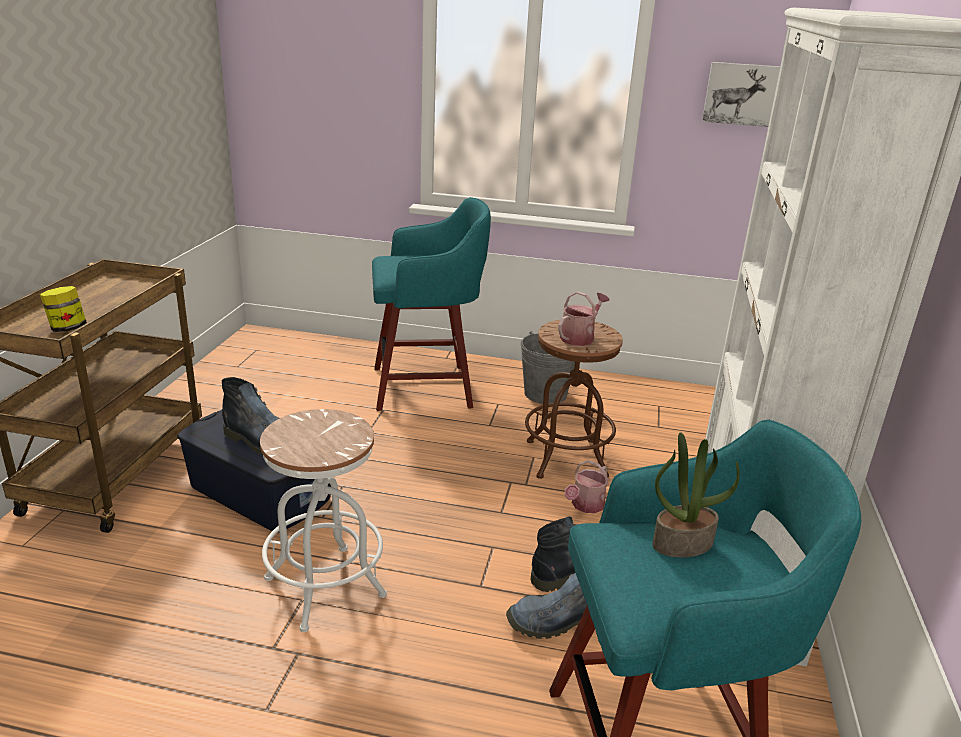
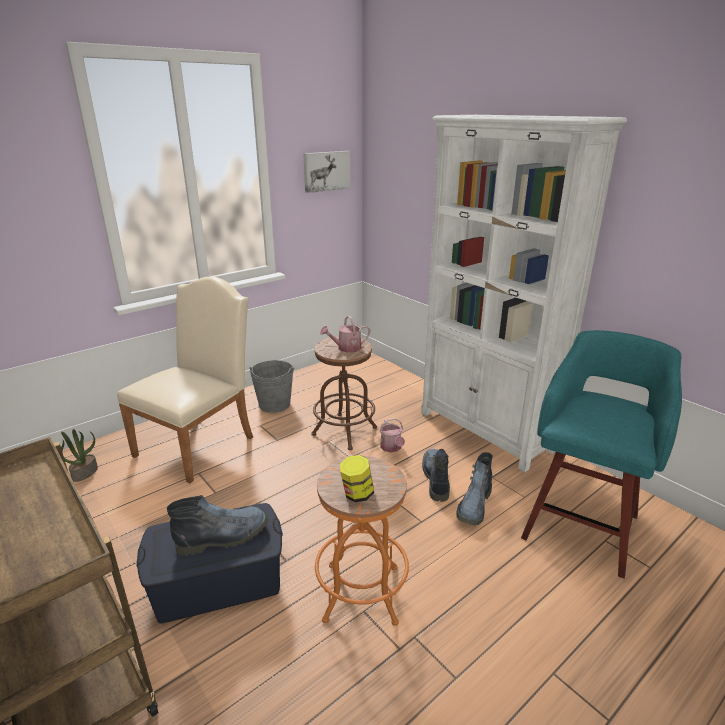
camera: 50 degrees left, 0 degrees up
jar [40,286,87,332] -> jar moved to [340,455,374,502]
white stool [260,409,387,632] -> orange stool [315,456,409,626]
turquoise stool [372,197,491,411] -> beige chair [117,277,253,483]
watering can [558,292,609,346] -> watering can turned 105 degrees counterclockwise [320,316,370,353]
potted plant [652,432,740,558] -> potted plant moved to [61,429,98,482]

